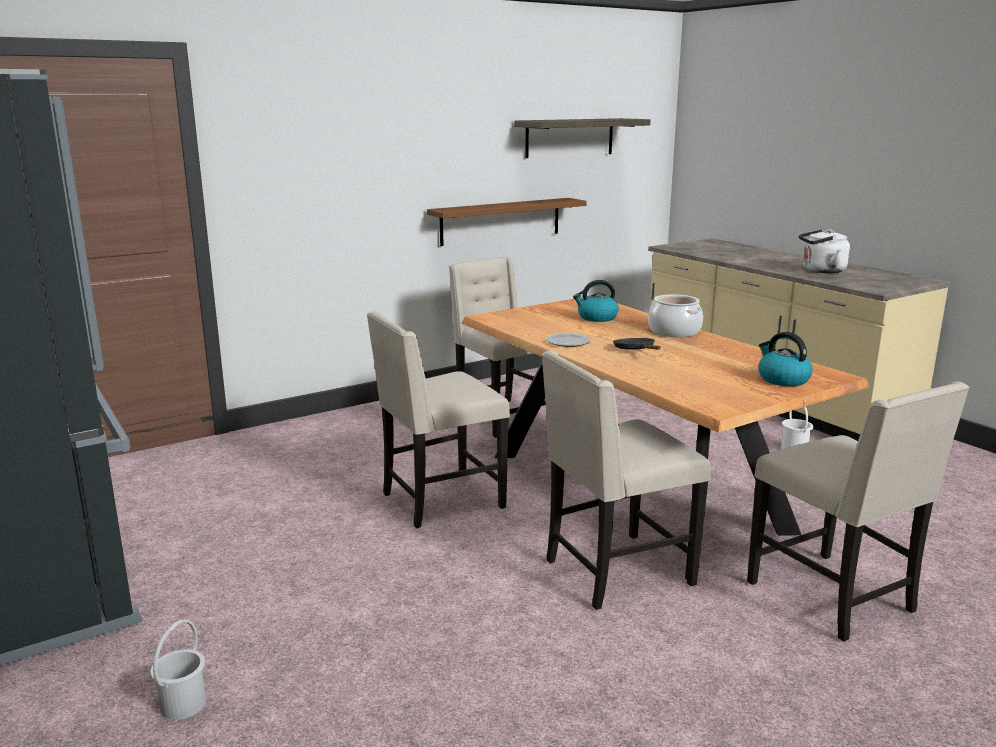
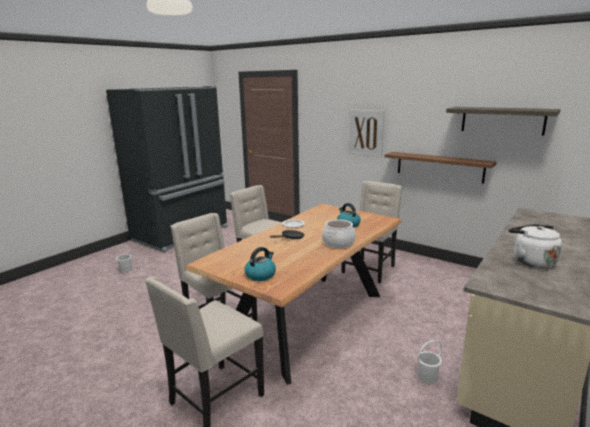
camera: 70 degrees right, 0 degrees up
none -> picture [348,110,385,158]

